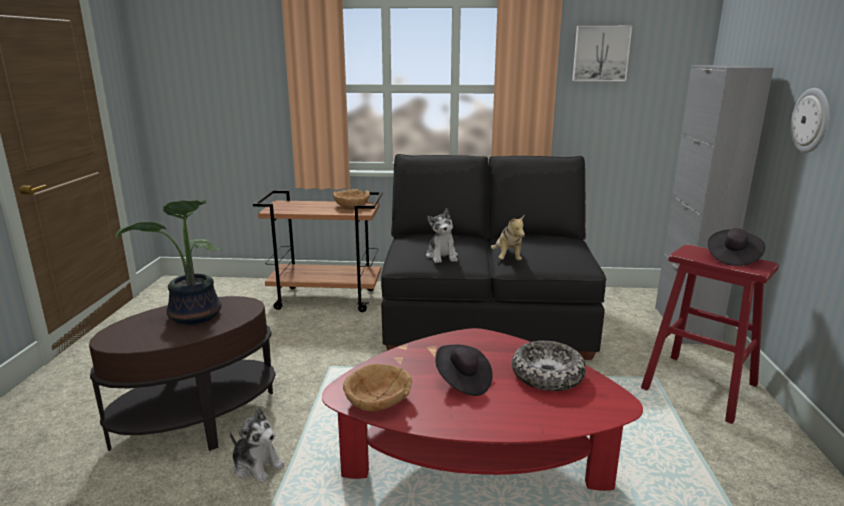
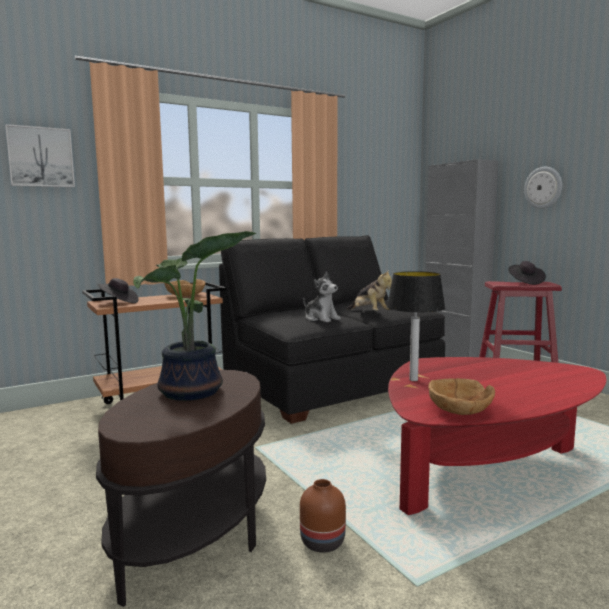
camera: 35 degrees left, 10 degrees down
plush toy [230,408,285,483] -> brown vase [300,479,346,553]
black hat [436,345,492,396] -> black hat moved to [98,278,139,303]
bowl [512,341,586,391] -> none
picture [572,26,632,81] -> picture moved to [5,124,75,187]
none -> table lamp [387,271,445,381]

